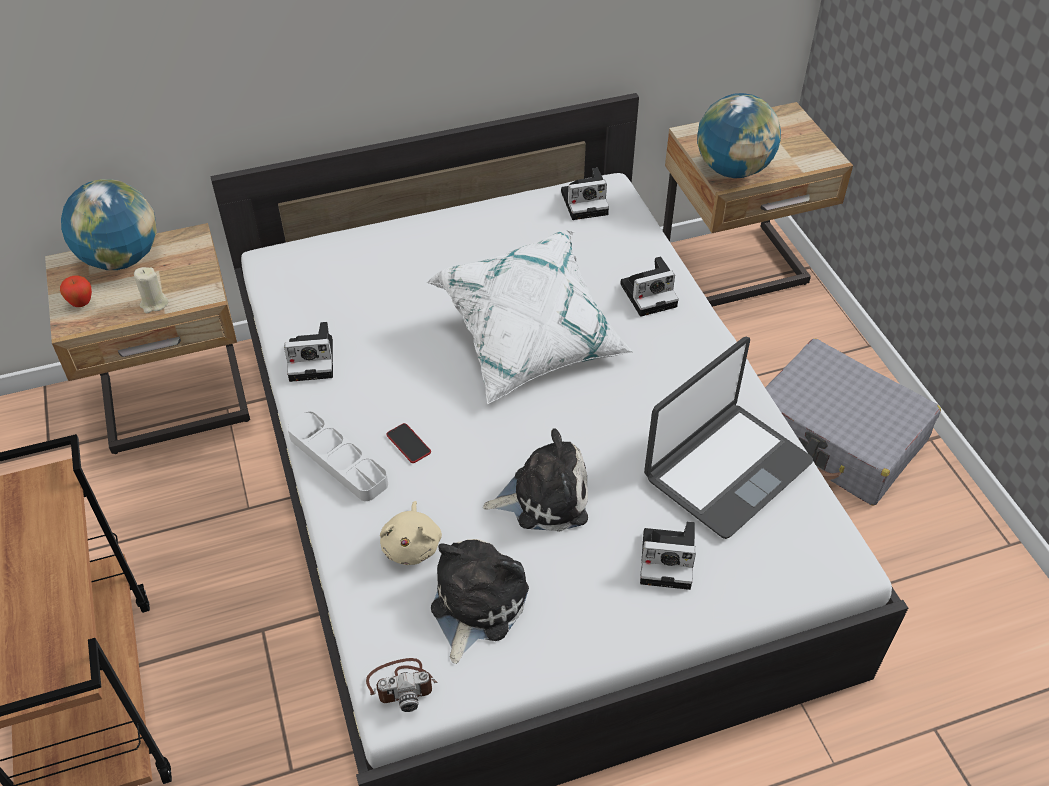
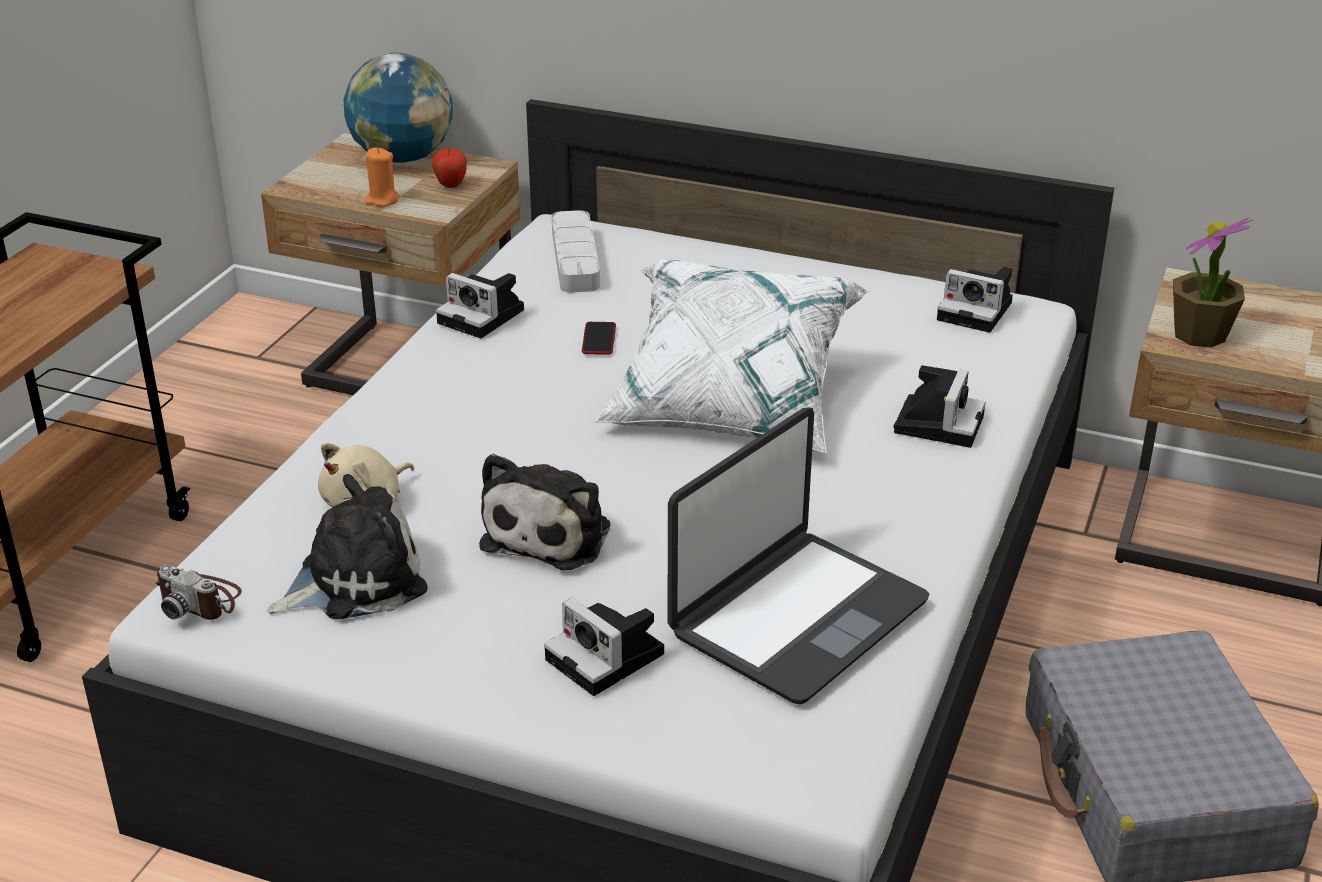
camera: 40 degrees right, 15 degrees down
apple [60,275,92,307] -> apple moved to [432,148,467,188]
beige candle [134,267,169,313] -> orange candle [365,148,400,206]
grey tray [287,411,388,501] -> grey tray moved to [552,210,600,293]
phone [386,423,431,463] -> phone moved to [582,322,616,355]
plush toy [483,429,588,532] -> plush toy turned 75 degrees clockwise [479,453,610,570]
camera [620,256,679,317] -> camera turned 90 degrees counterclockwise [893,365,985,448]
laptop [644,337,813,539] -> laptop turned 45 degrees counterclockwise [667,407,929,704]
globe [697,93,781,178] -> potted plant [1173,218,1253,347]

